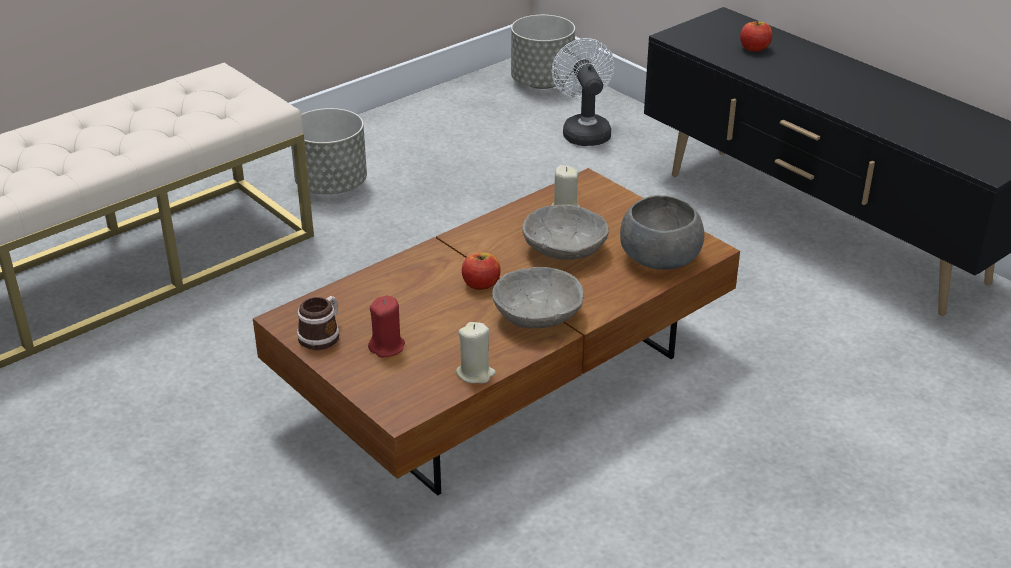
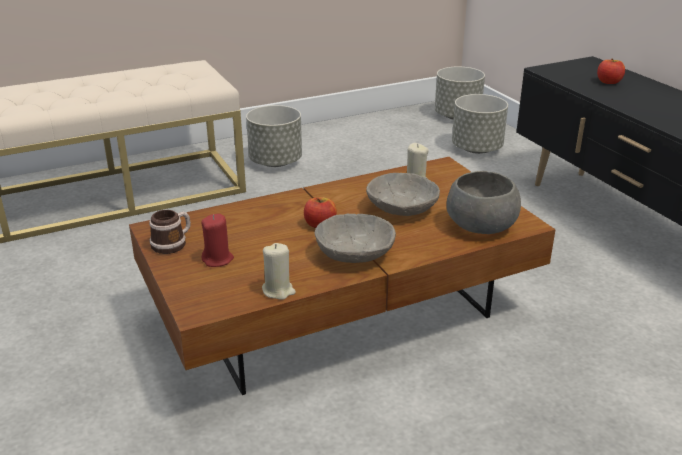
camera: 15 degrees right, 5 degrees down
white fan [552,38,615,146] -> grey planter [452,94,508,154]

